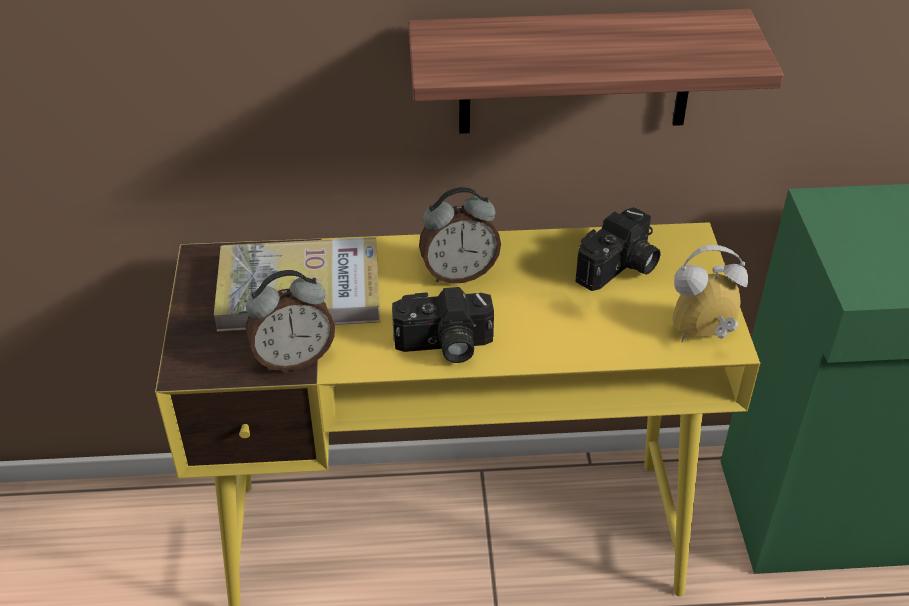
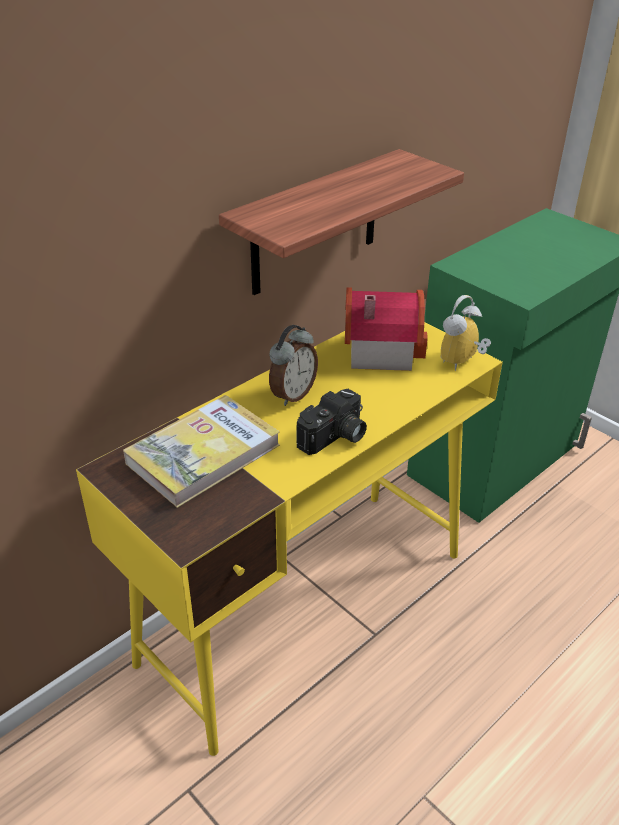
camera: 40 degrees left, 5 degrees down
alarm clock [246,270,335,371] -> none
camera [576,207,661,291] -> toy house [345,287,428,371]

